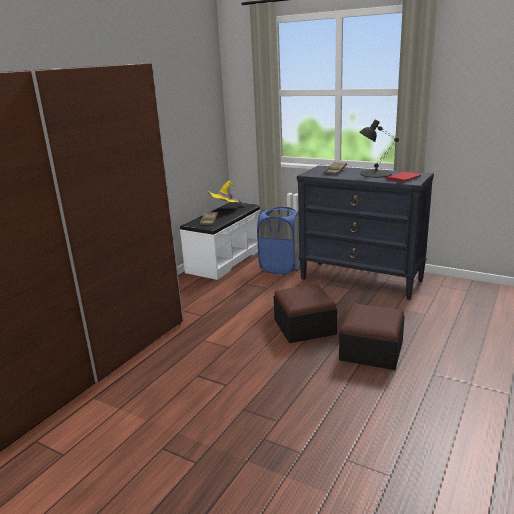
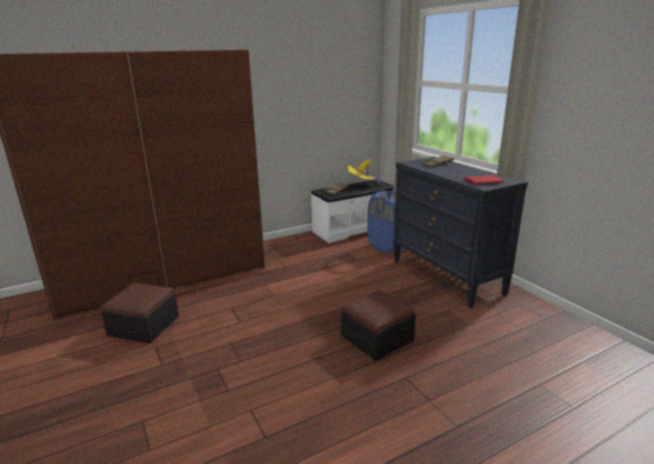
camera: 30 degrees right, 0 degrees up
ottoman [274,284,337,343] -> ottoman moved to [101,283,179,344]
black table lamp [359,119,399,178] -> none

